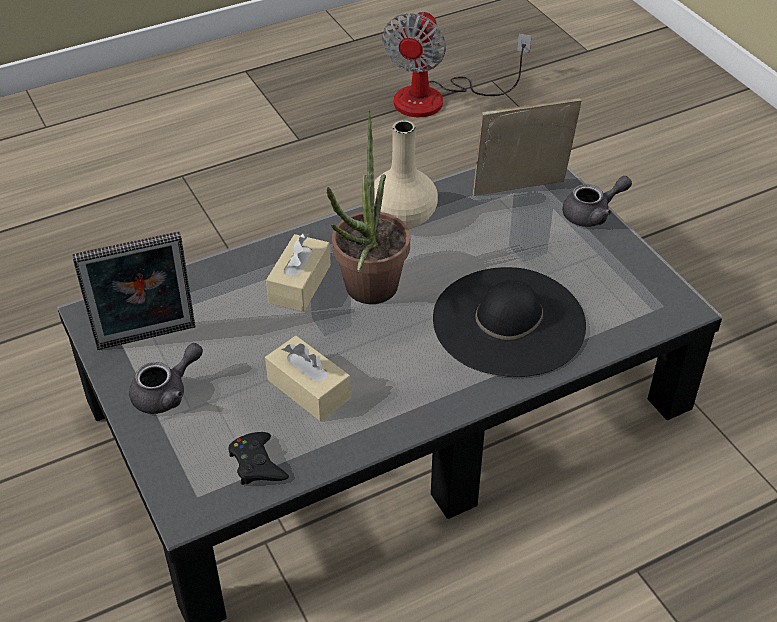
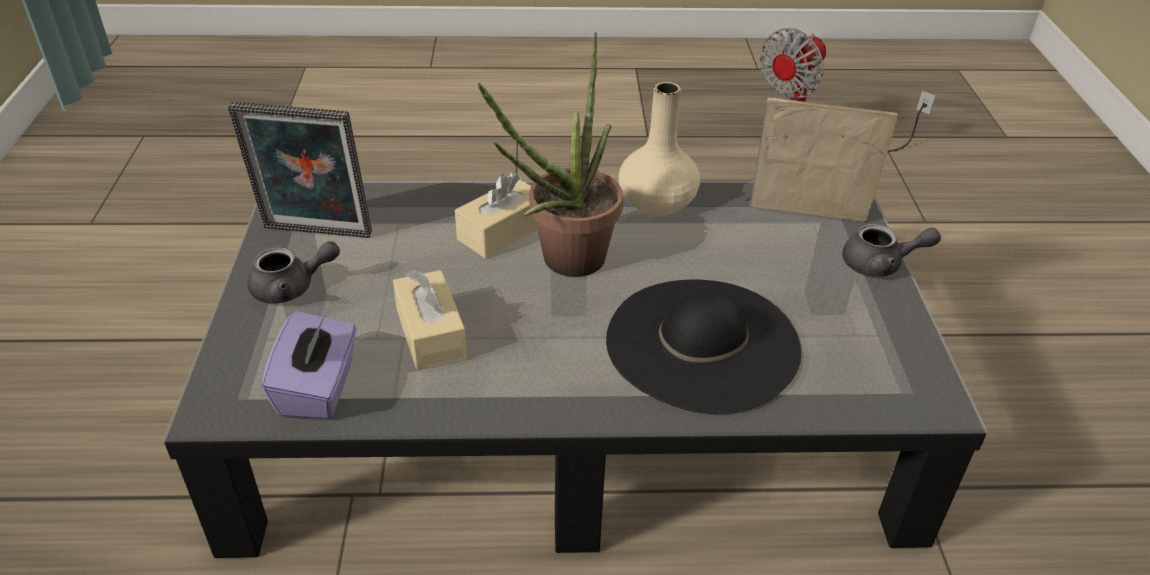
camera: 25 degrees right, 5 degrees down
black game controller [228,432,289,485] -> purple tissue box [262,311,357,419]

